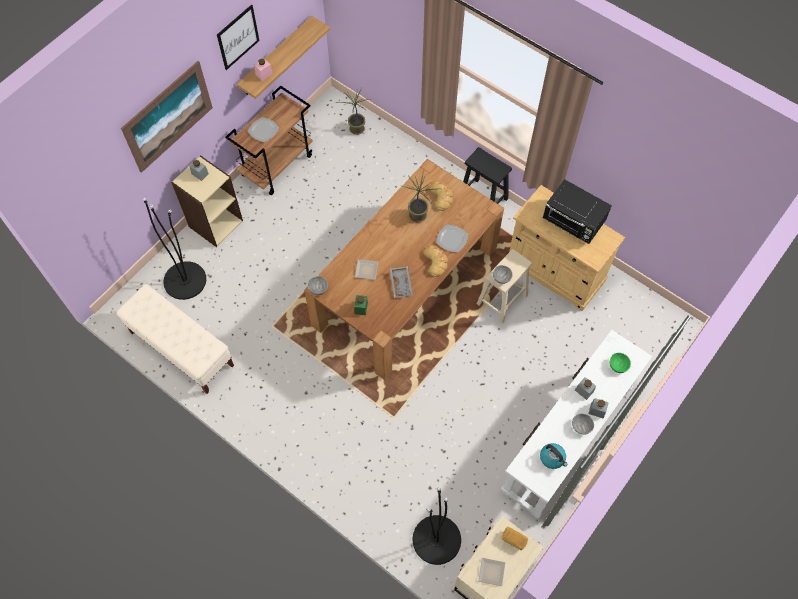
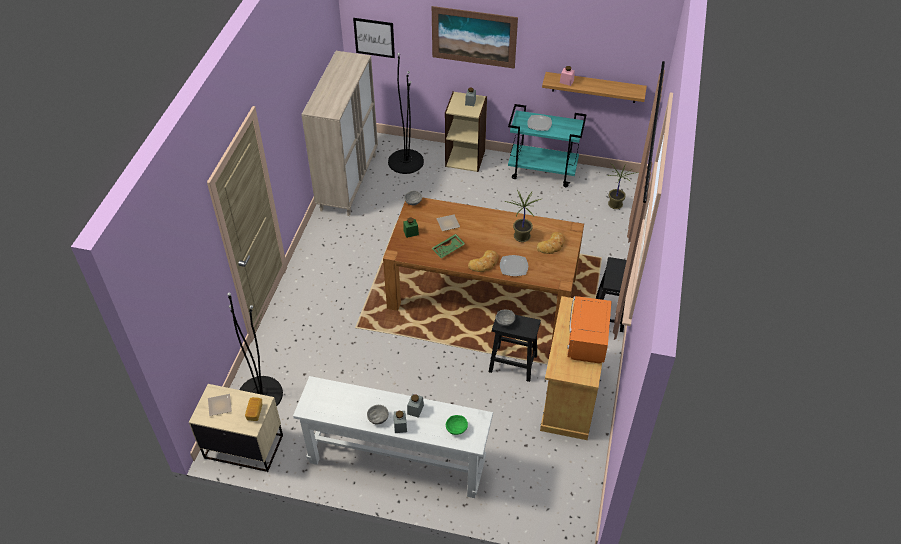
camera: 65 degrees right, 15 degrees down
beige bench [117,284,234,394] -> beige cabinet [302,51,378,216]
picture [217,4,259,70] -> picture moved to [353,18,395,58]
brown cart [225,85,313,195] -> turquoise cart [508,104,587,187]
grey tray [389,266,413,298] -> green tray [432,234,465,258]
beige stool [477,249,532,324] -> black stool [489,311,541,382]
kettle [540,443,568,469] -> none
black microwave [543,179,612,244] -> orange microwave [567,296,612,363]

